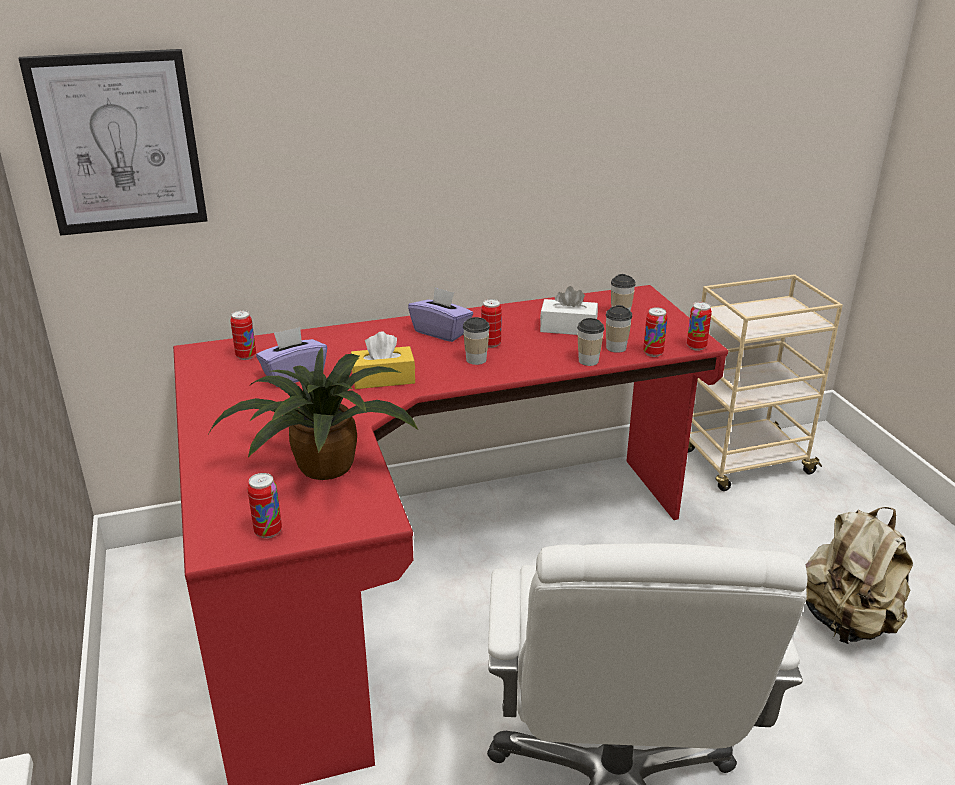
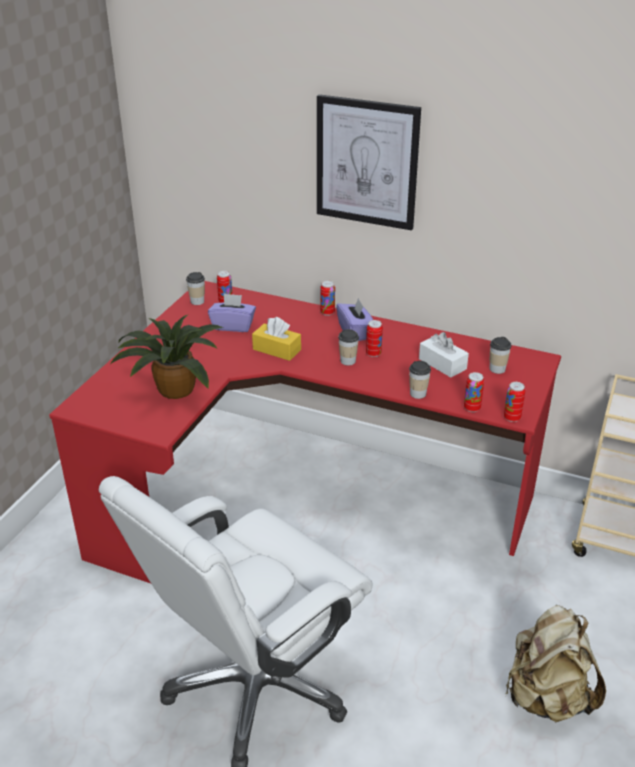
camera: 40 degrees right, 5 degrees up
picture [18,49,208,236] -> picture moved to [317,94,421,230]
can [247,473,282,538] -> can moved to [320,281,335,316]
cup [606,305,632,353] -> cup moved to [186,272,205,305]

